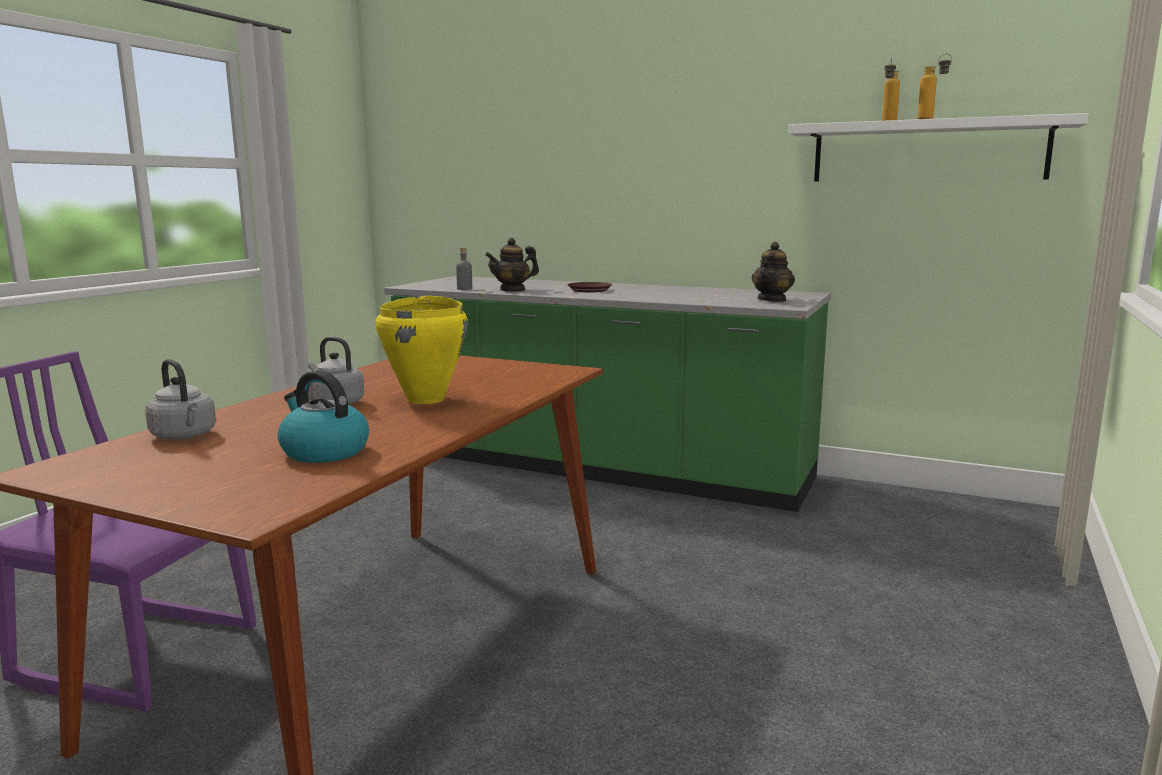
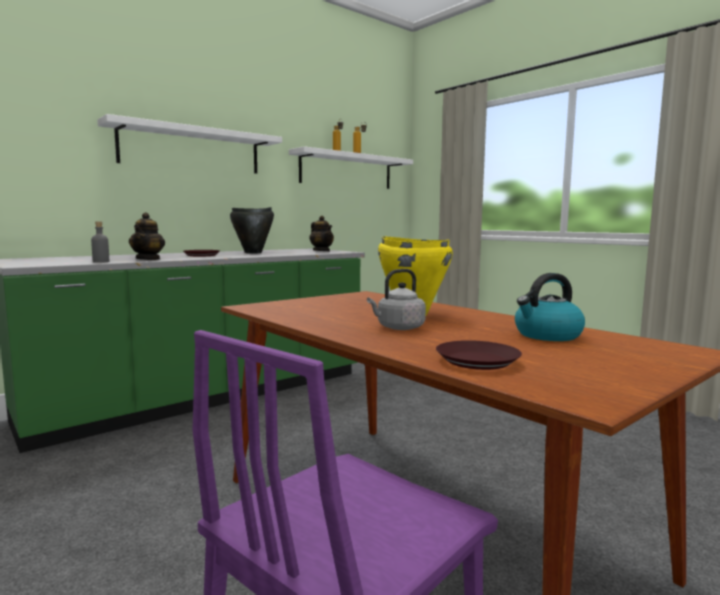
camera: 65 degrees left, 5 degrees down
grey kettle [145,359,216,440] -> brown plate [436,340,522,370]
none -> white shelf [97,114,282,174]
none -> black cooking pot [230,207,274,254]

